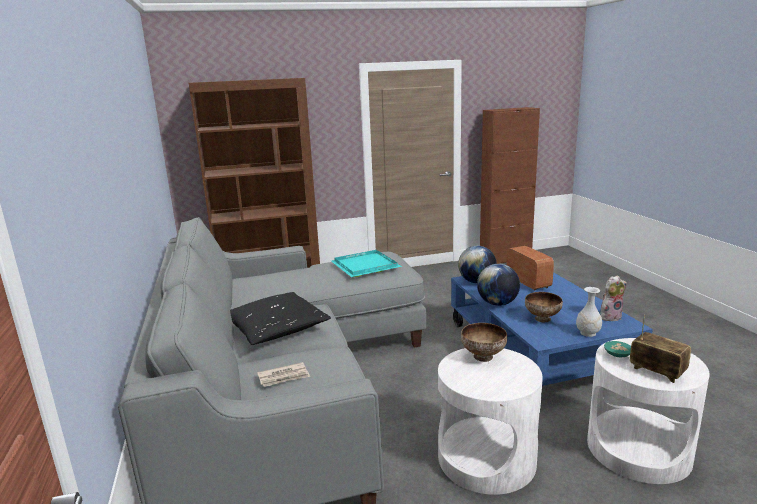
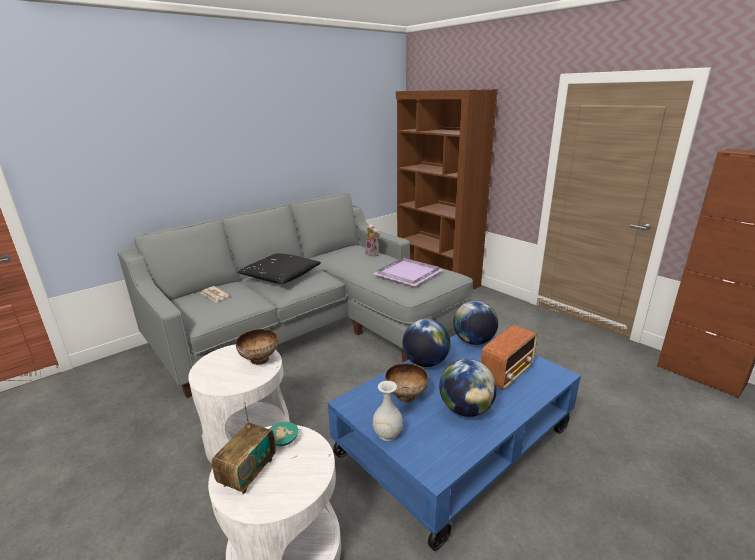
camera: 65 degrees right, 5 degrees up
turquoise tray [331,250,402,277] -> purple tray [373,258,442,286]
plush toy [600,275,627,321] -> plush toy moved to [365,224,380,257]
none -> globe [439,359,497,417]

